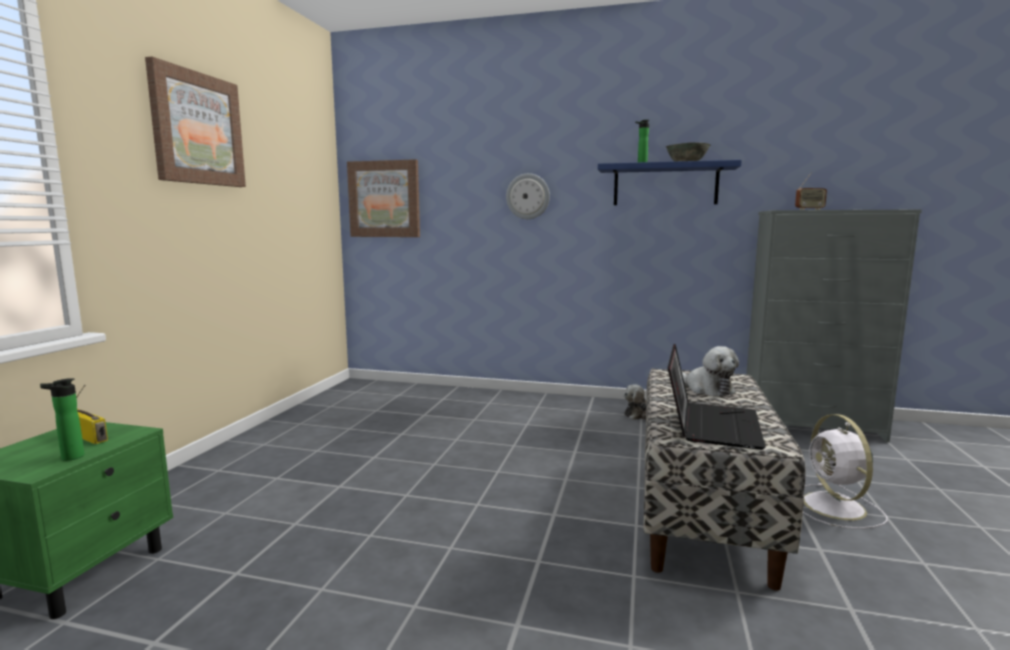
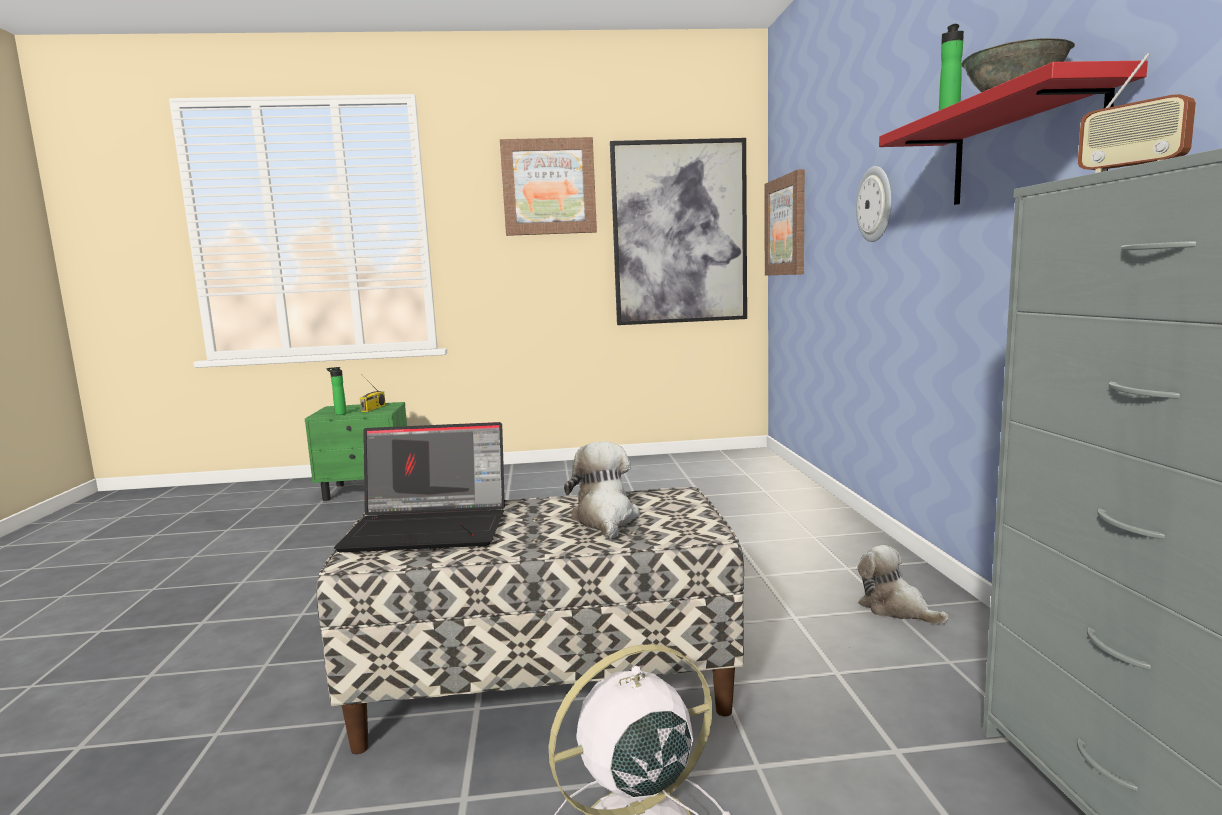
camera: 70 degrees right, 0 degrees up
blue shelf [598,160,742,205] -> red shelf [879,61,1148,205]
plush toy [681,346,739,397] -> plush toy turned 135 degrees clockwise [564,441,640,539]
none -> picture [610,138,747,325]

